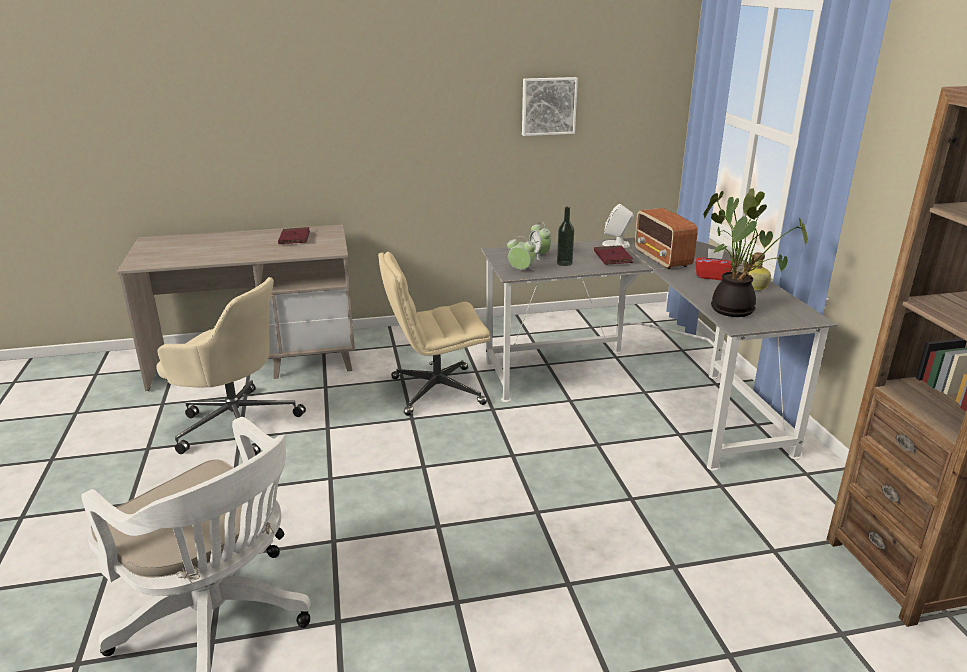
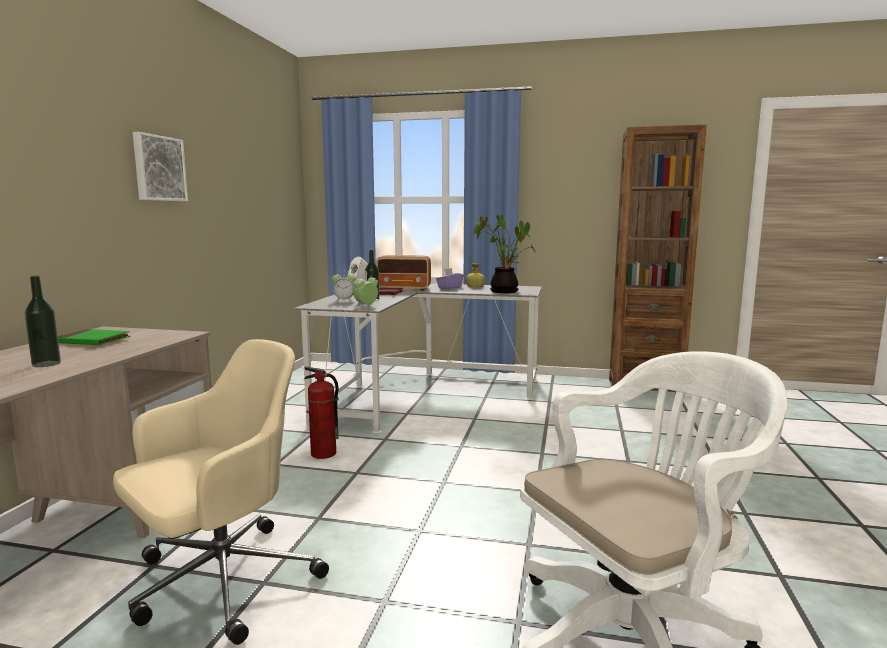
camera: 65 degrees left, 15 degrees down
red book [278,227,310,244] -> green book [58,329,131,346]
beige office chair [378,252,490,416] -> fire extinguisher [304,366,339,459]
picture [522,77,578,136] -> picture moved to [133,132,188,201]
red tissue box [695,248,732,281] -> purple tissue box [436,268,463,289]
none -> bottle [25,276,61,367]

